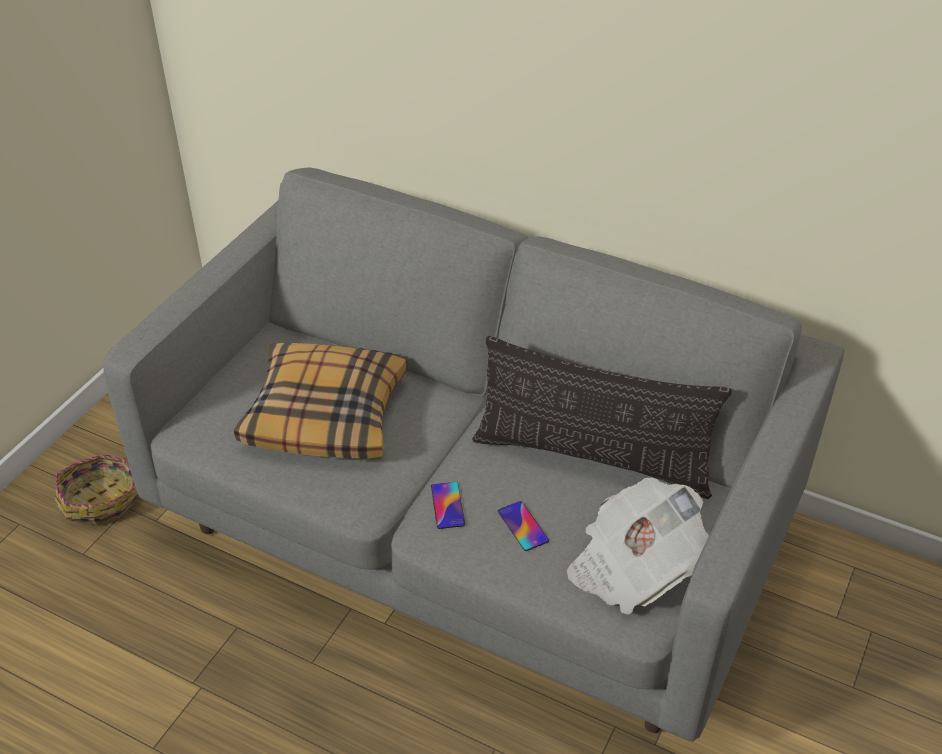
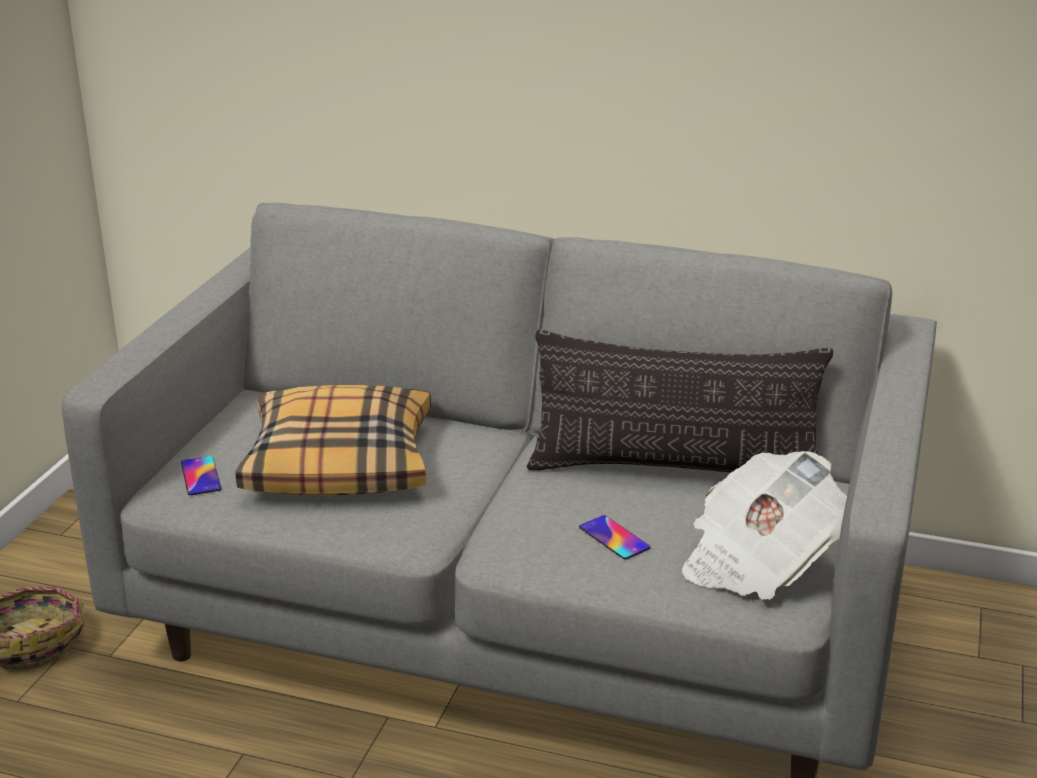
camera: 10 degrees left, 15 degrees down
phone [431,482,465,529] -> phone moved to [181,456,221,495]

